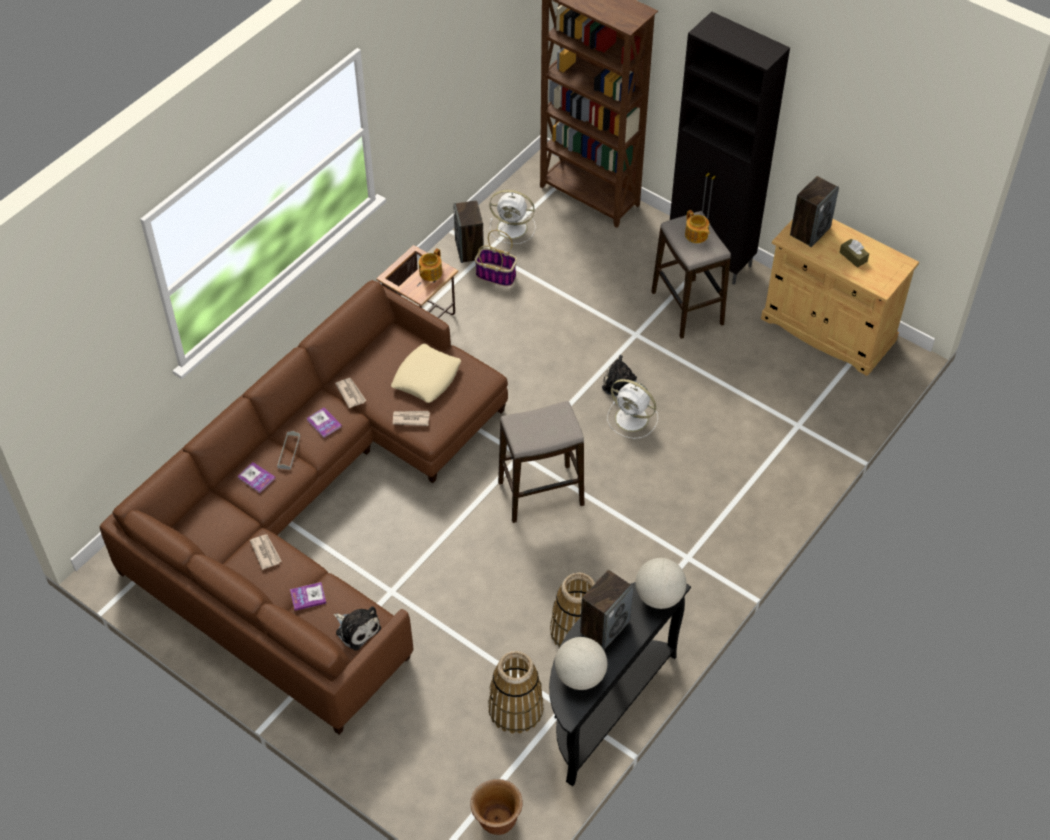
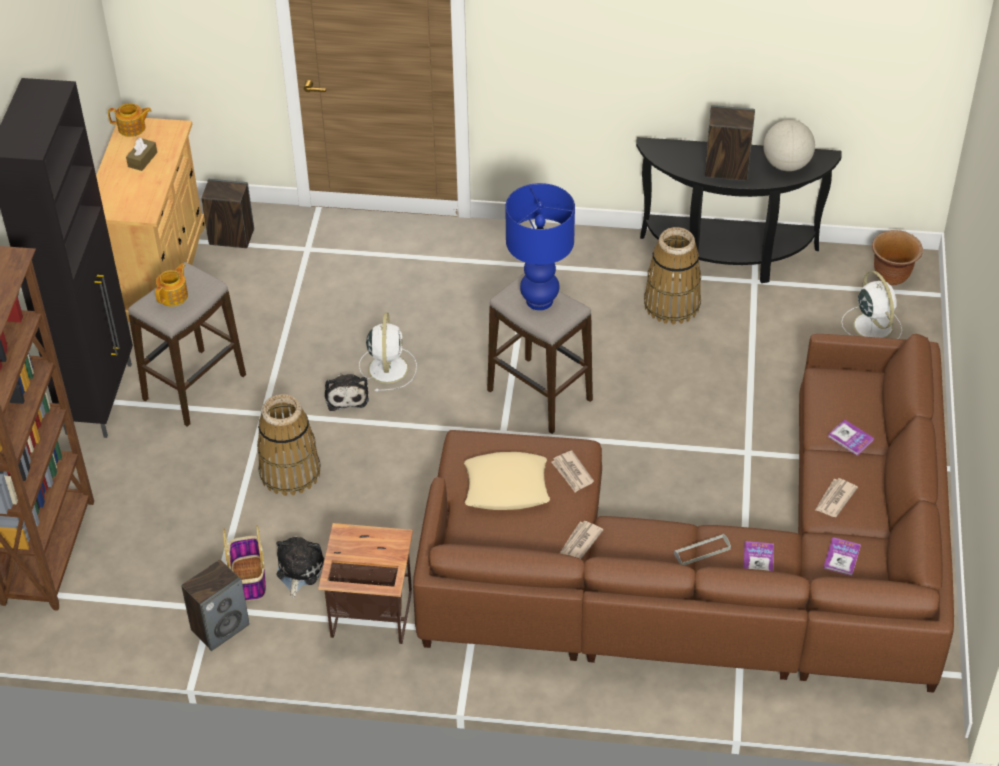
camera: 120 degrees left, 5 degrees down
book [307,407,342,438] -> book moved to [823,537,861,576]
plush toy [334,606,381,651] -> plush toy moved to [276,537,324,598]
teapot [419,248,442,281] -> teapot moved to [108,103,152,137]
basket [488,651,544,734] -> basket moved to [257,394,321,496]
white fan [489,190,536,244] -> white fan moved to [842,271,902,339]
globe [635,558,686,609] -> none
speaker [790,176,839,247] -> speaker moved to [201,179,254,248]
none -> blue table lamp [505,183,575,310]

